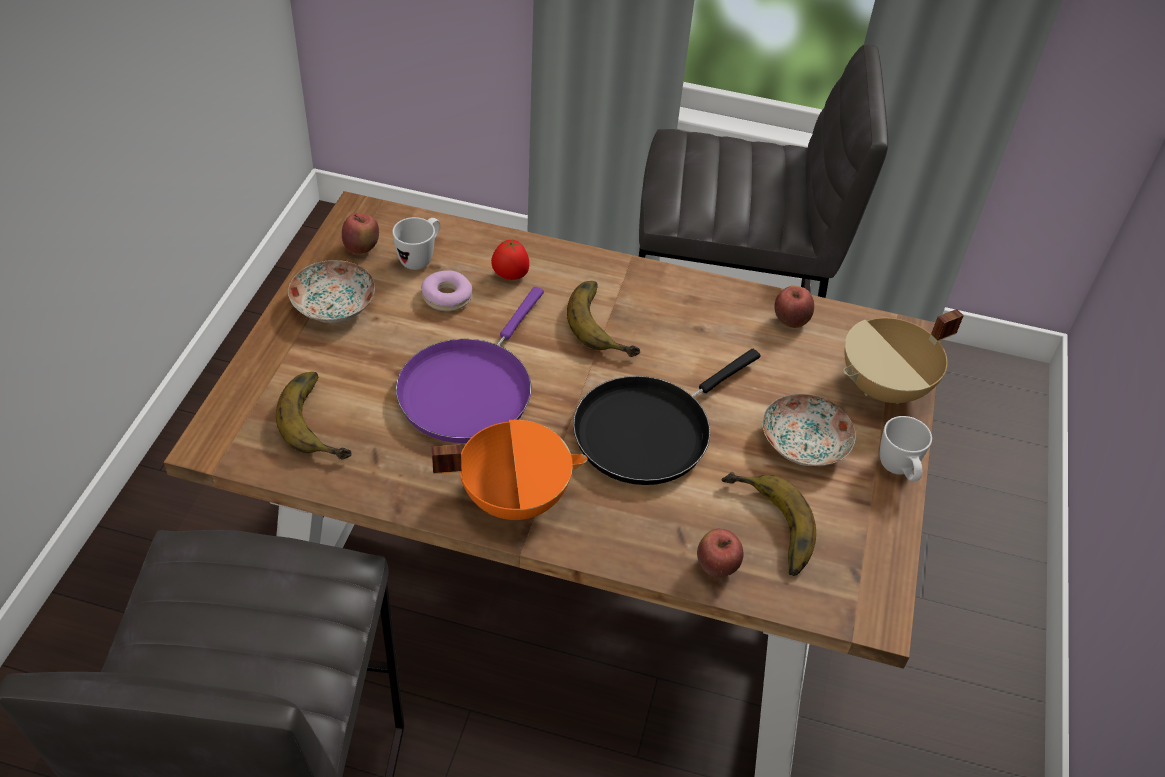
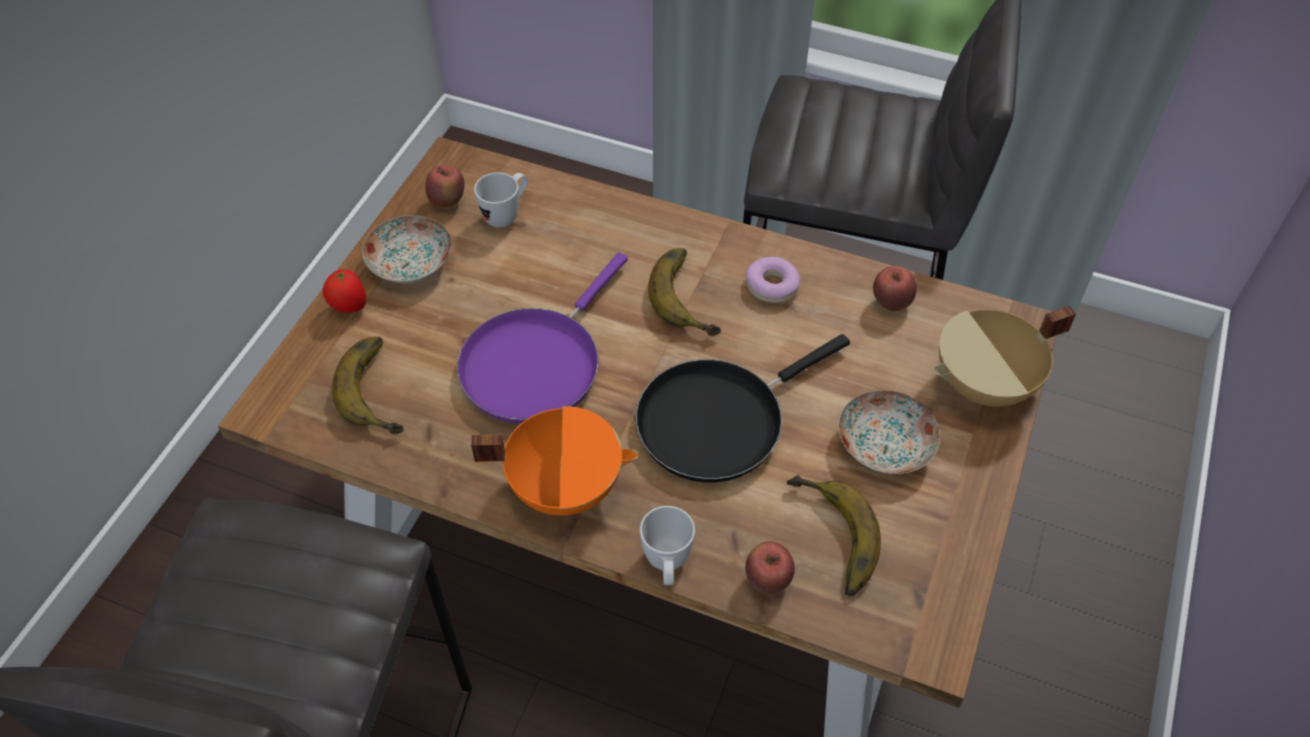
camera: 10 degrees right, 5 degrees up
donut [421,270,472,311] -> donut moved to [746,257,800,303]
tomato [491,240,529,280] -> tomato moved to [323,269,366,313]
white mug [880,416,932,481] -> white mug moved to [640,506,695,585]

